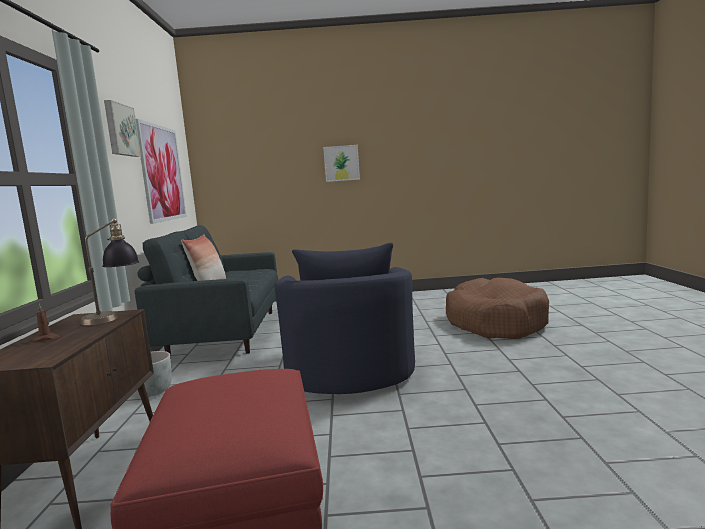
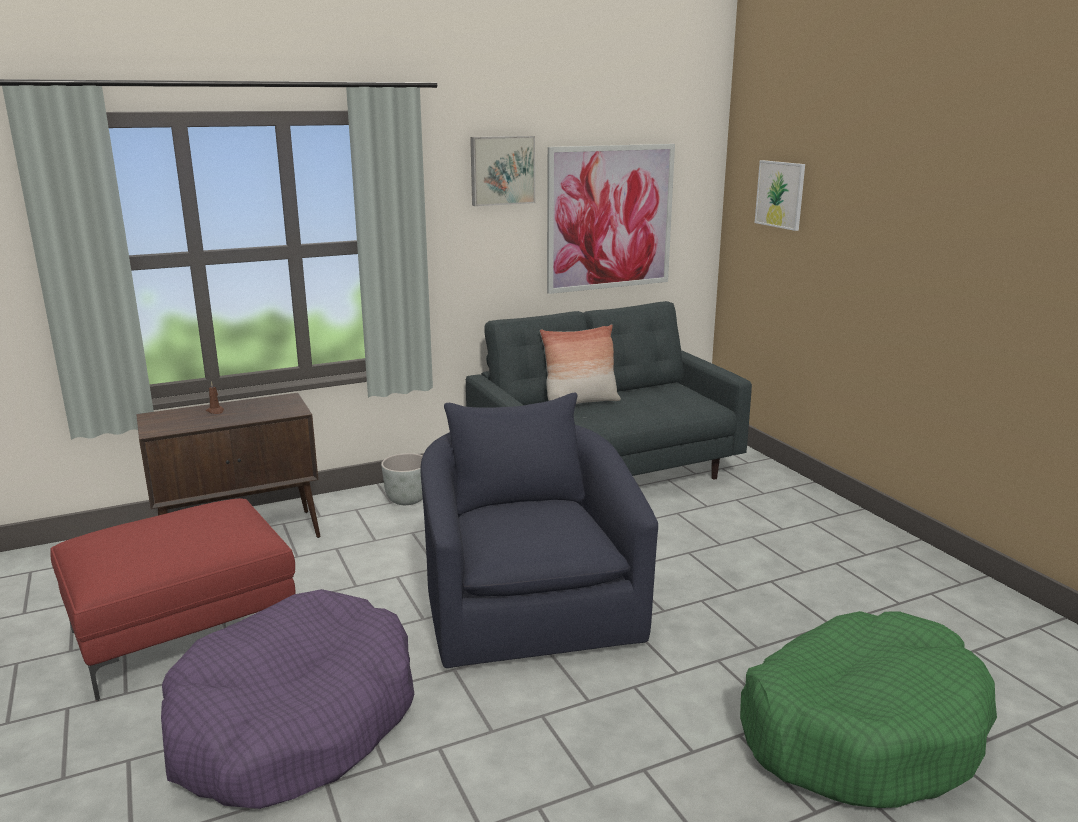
camera: 65 degrees right, 10 degrees up
table lamp [81,218,140,325] -> none
blue armchair [274,243,415,394] -> blue armchair turned 105 degrees clockwise [421,393,658,668]
picture [323,145,360,182] -> picture moved to [755,160,805,231]
brown dog bed [446,278,549,339] -> green dog bed [740,611,997,808]
none -> purple dog bed [161,589,414,809]

